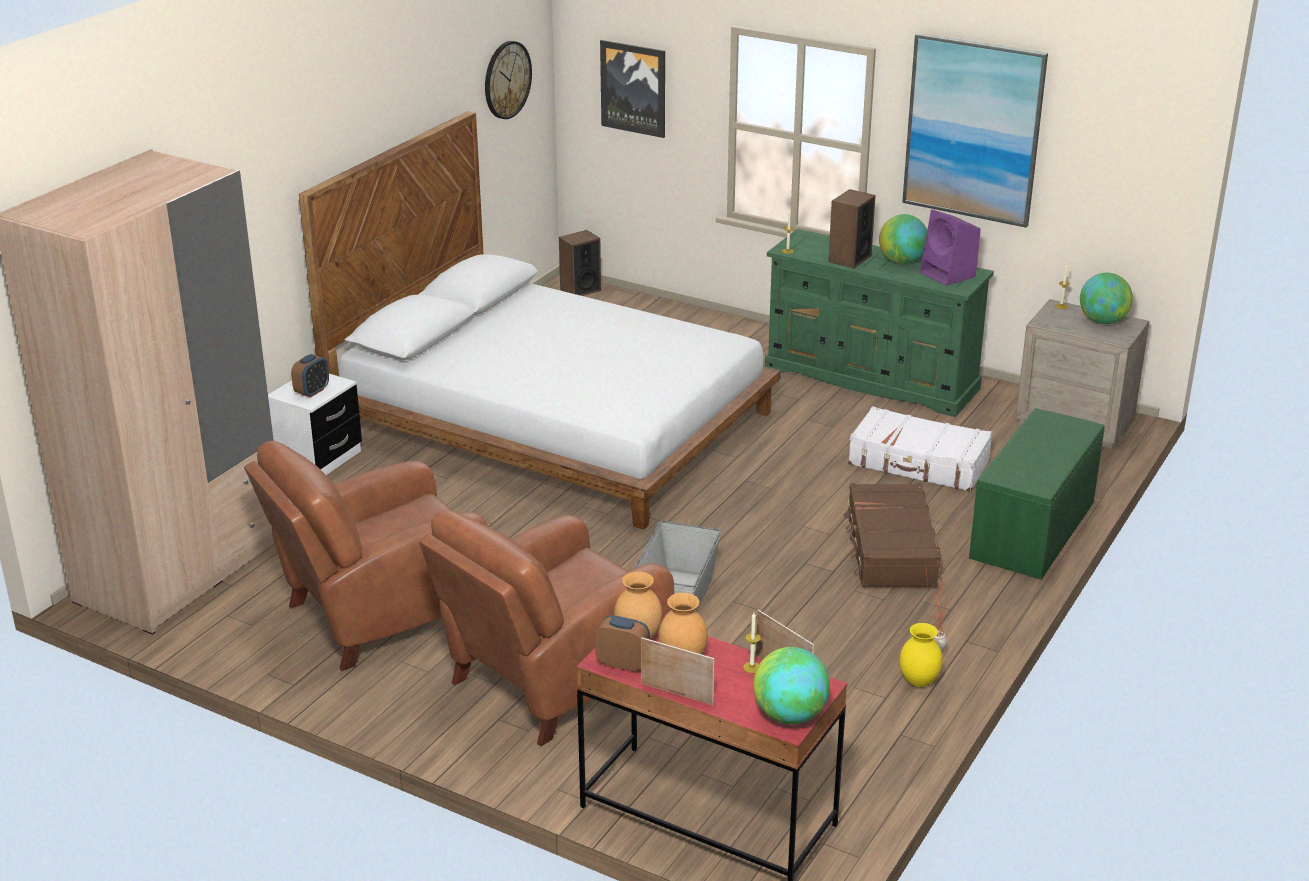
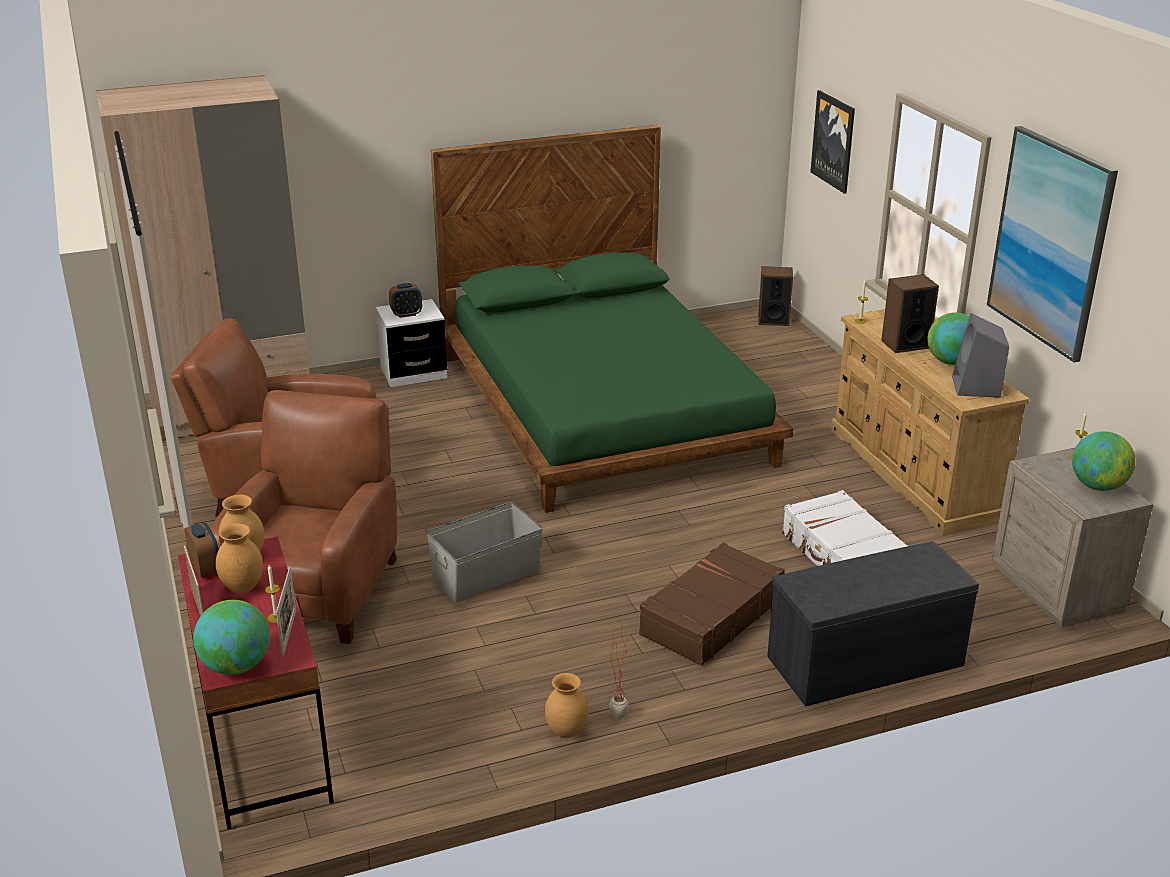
camera: 40 degrees right, 0 degrees up
white bed [299,111,781,530] -> green bed [431,125,793,513]
brown armchair [419,510,674,746] -> brown armchair turned 105 degrees clockwise [210,390,397,644]
wall clock [485,41,532,119] -> none
green dresser [765,229,994,417] -> beige dresser [831,309,1029,536]
yellow vase [900,623,942,687] -> brown vase [545,673,589,738]
purple speaker [920,209,981,286] -> grey speaker [952,313,1009,398]
green bench [969,408,1105,580] -> grey bench [767,541,979,707]

